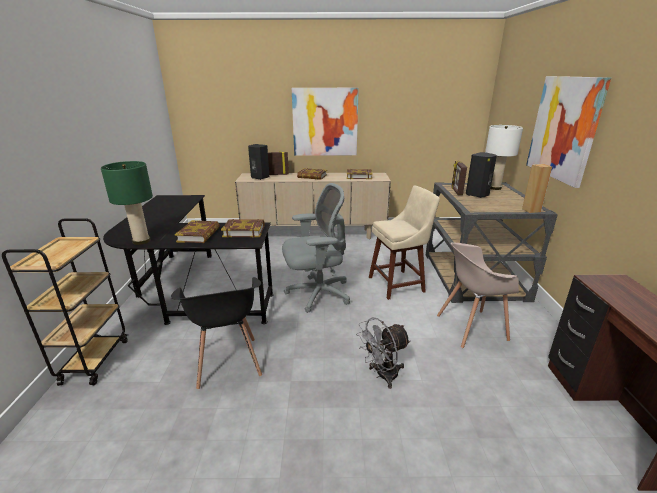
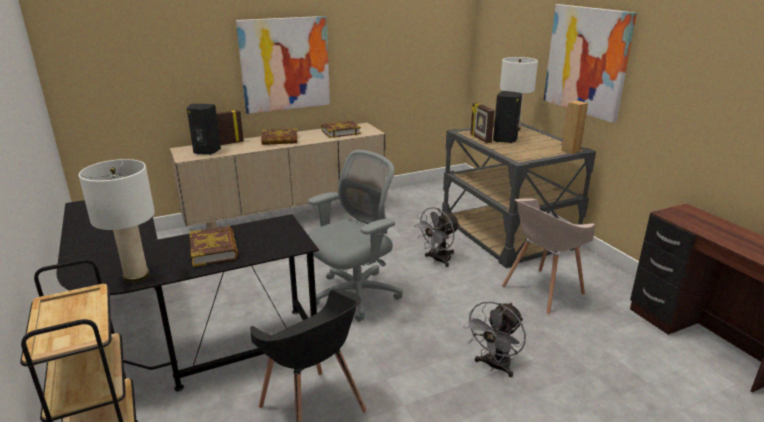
camera: 25 degrees left, 0 degrees up
green table lamp [101,161,153,245] -> white table lamp [79,159,155,284]
book [221,219,264,238] -> none
beige chair [369,185,440,300] -> grey fan [414,207,460,267]

